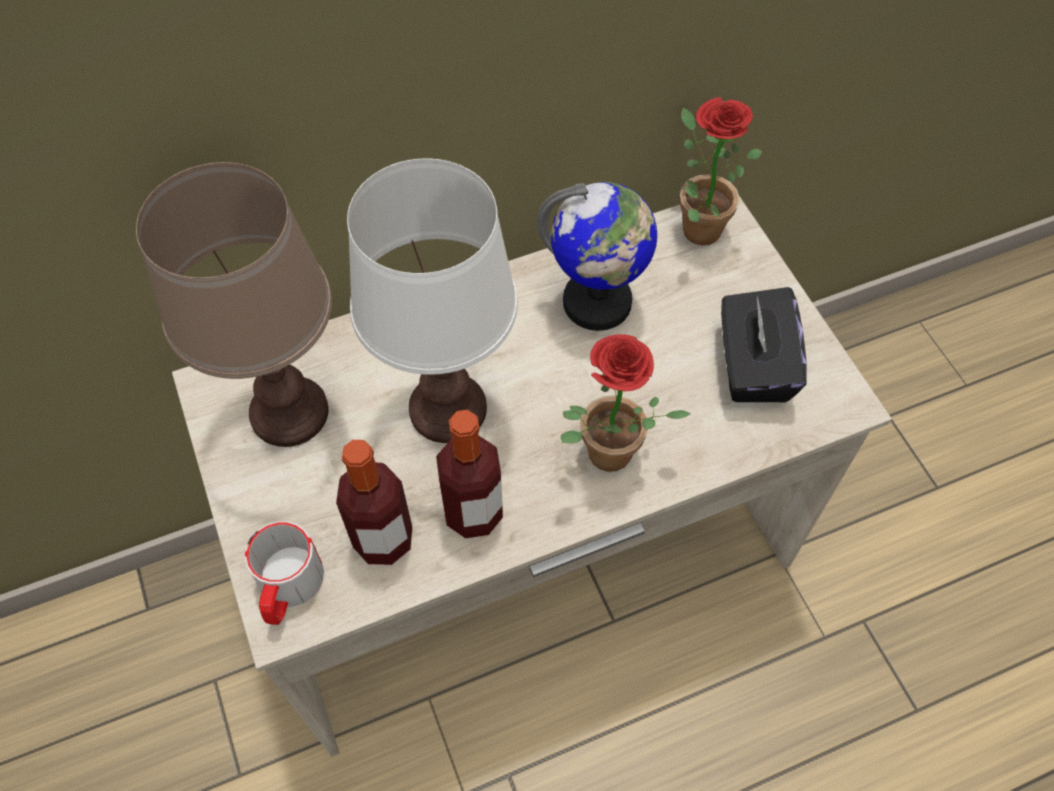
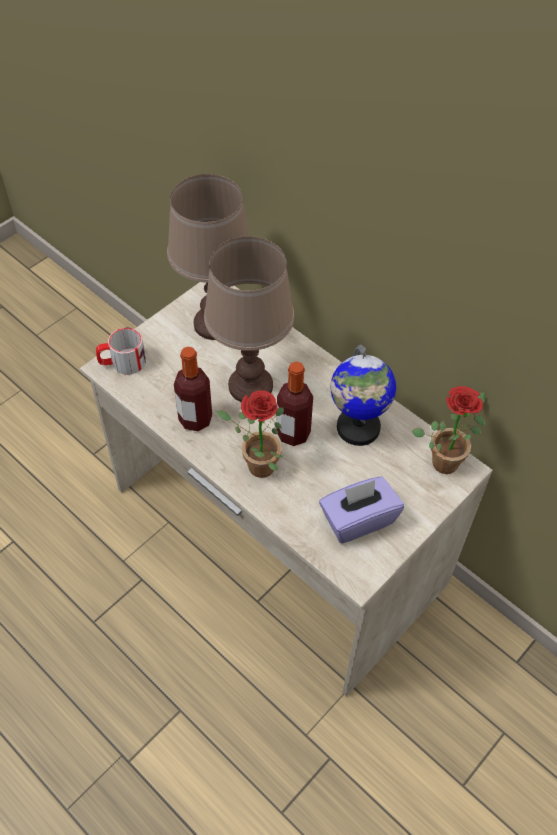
camera: 65 degrees right, 5 degrees down
bottle [336,440,413,565] -> bottle moved to [276,361,313,446]
white table lamp [347,158,518,443] -> brown table lamp [204,236,294,402]
black tissue box [721,287,807,402] -> purple tissue box [319,476,404,544]

